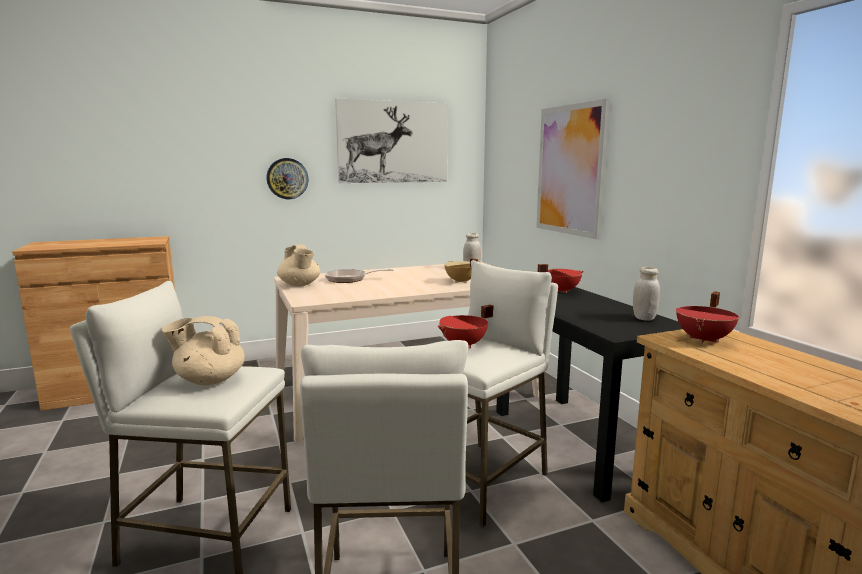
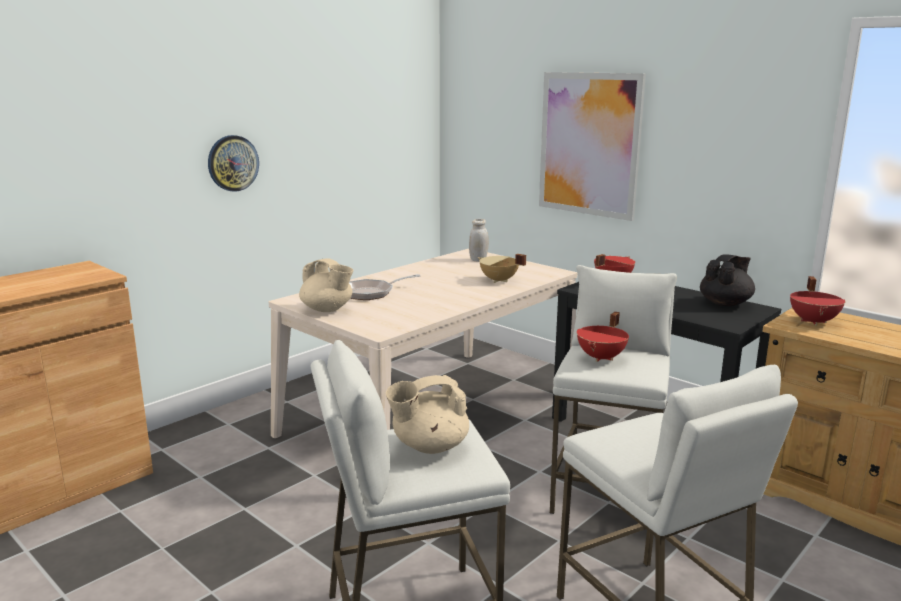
camera: 25 degrees left, 5 degrees up
picture [335,99,448,183] -> none
white jar [633,267,660,321] -> black teapot [700,254,755,306]

